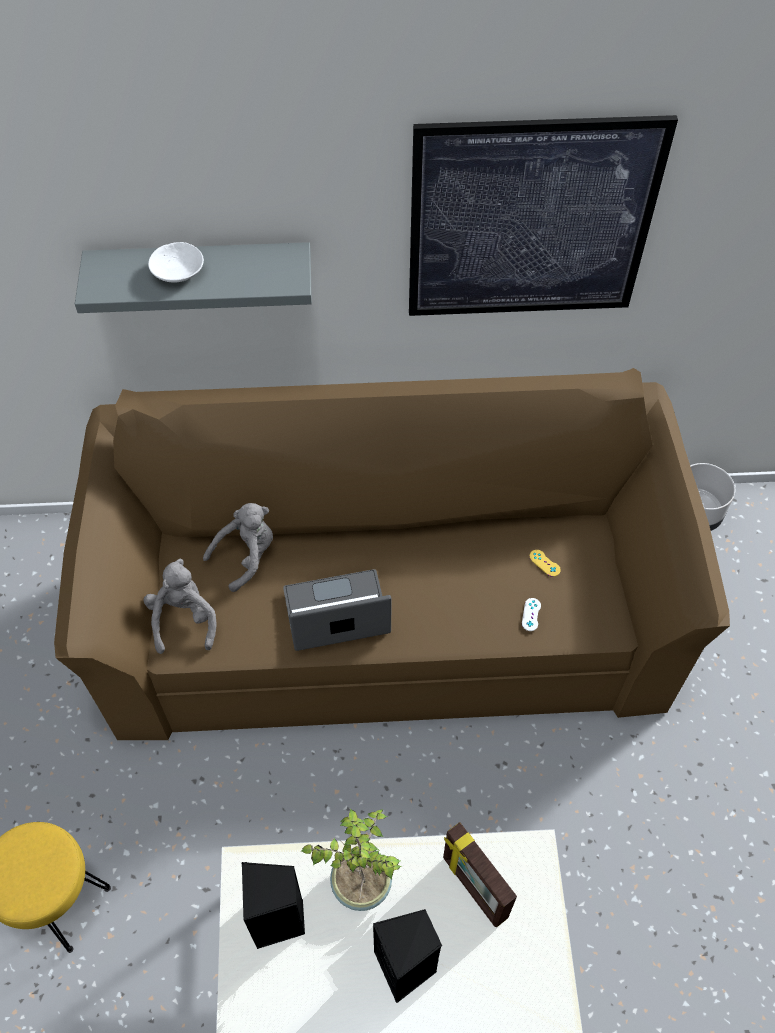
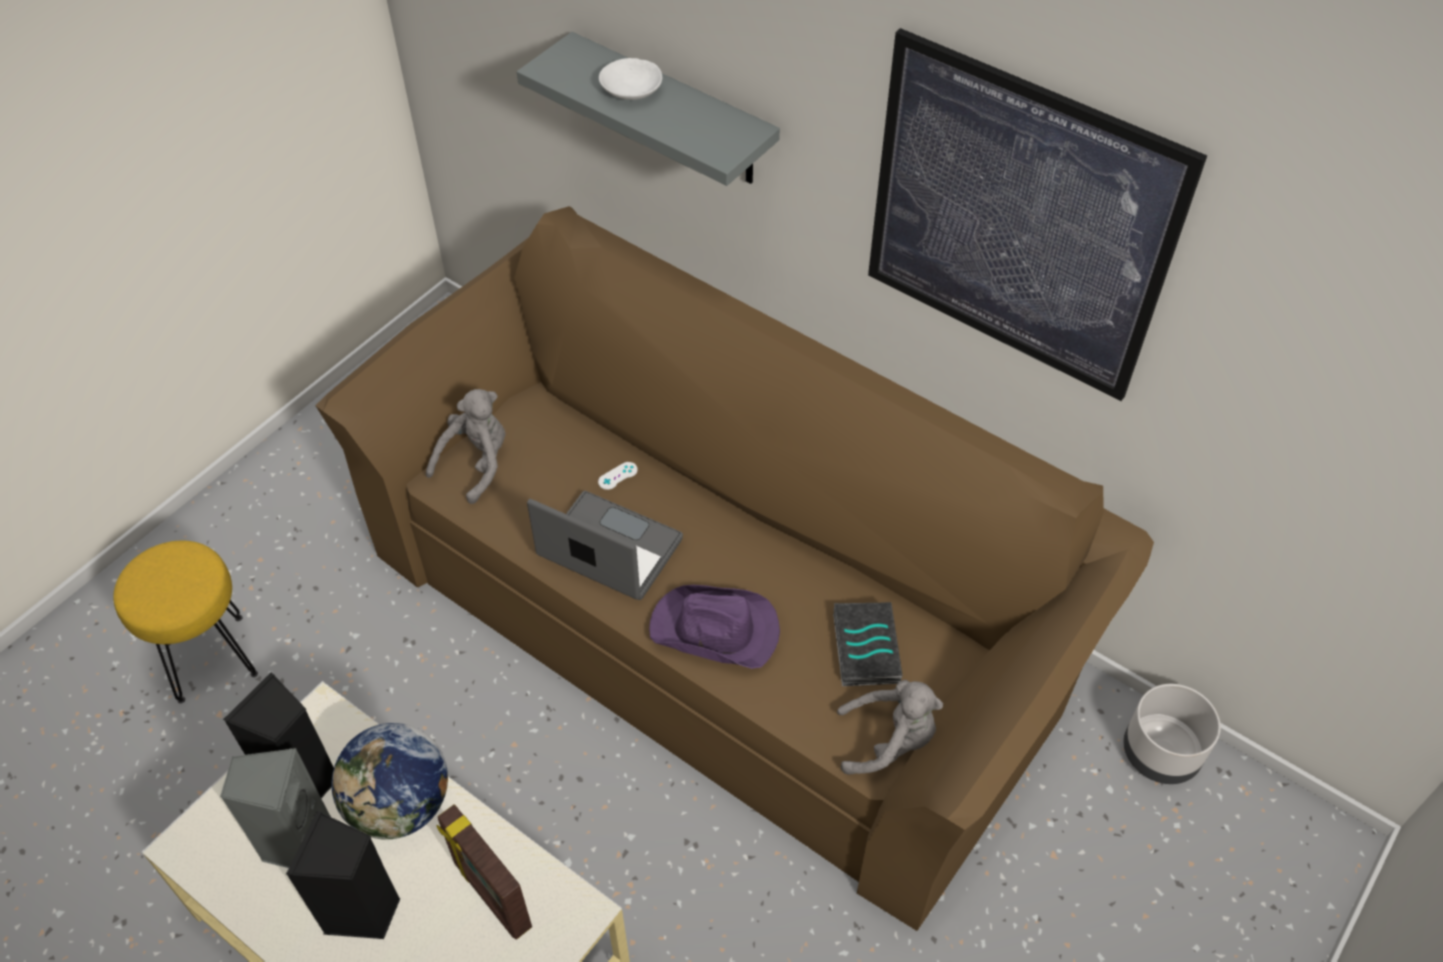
camera: 40 degrees right, 5 degrees down
grey plush toy [203,503,273,592] -> grey plush toy moved to [837,680,943,775]
potted plant [302,809,401,911] -> globe [332,723,448,839]
picture frame [443,822,517,927] -> picture frame turned 45 degrees counterclockwise [436,804,532,940]
white game controller [522,598,541,631] -> white game controller moved to [598,462,638,490]
yellow game controller [529,550,561,577] -> book [833,602,902,686]
none -> grey speaker [220,748,331,868]
none -> purple hat [649,585,780,669]

